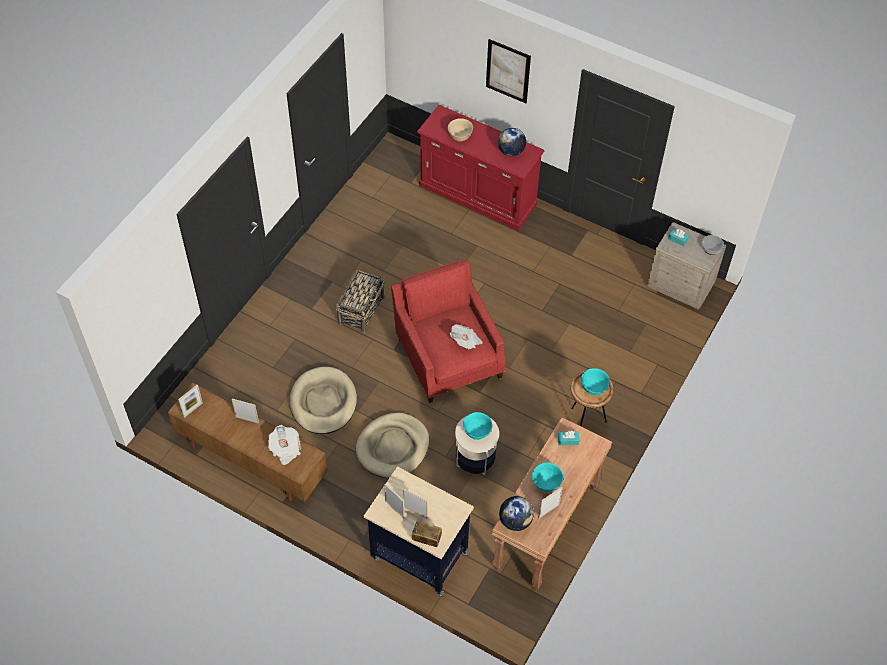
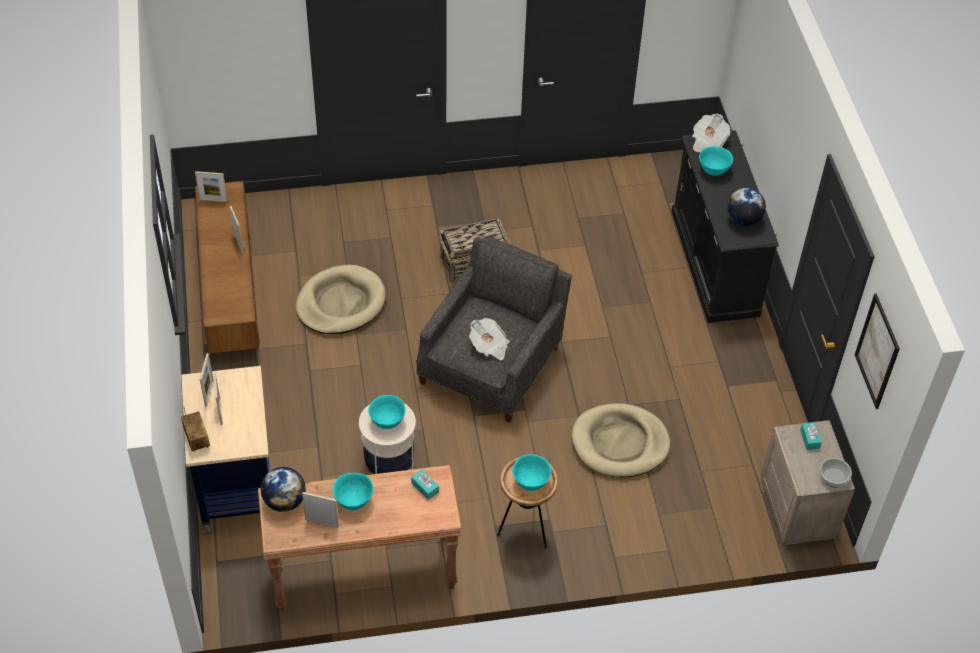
camera: 50 degrees right, 5 degrees down
newspaper [268,425,301,465] -> newspaper moved to [692,114,731,152]
beige dog bed [356,412,429,478] -> beige dog bed moved to [571,403,670,477]
red armchair [391,261,505,403] -> grey armchair [416,236,572,423]
red cabinet [417,105,545,231] -> black cabinet [671,130,779,323]
beige bowl [448,118,473,141] -> turquoise bowl [699,146,733,176]
picture [486,39,531,103] -> picture moved to [855,294,900,409]

